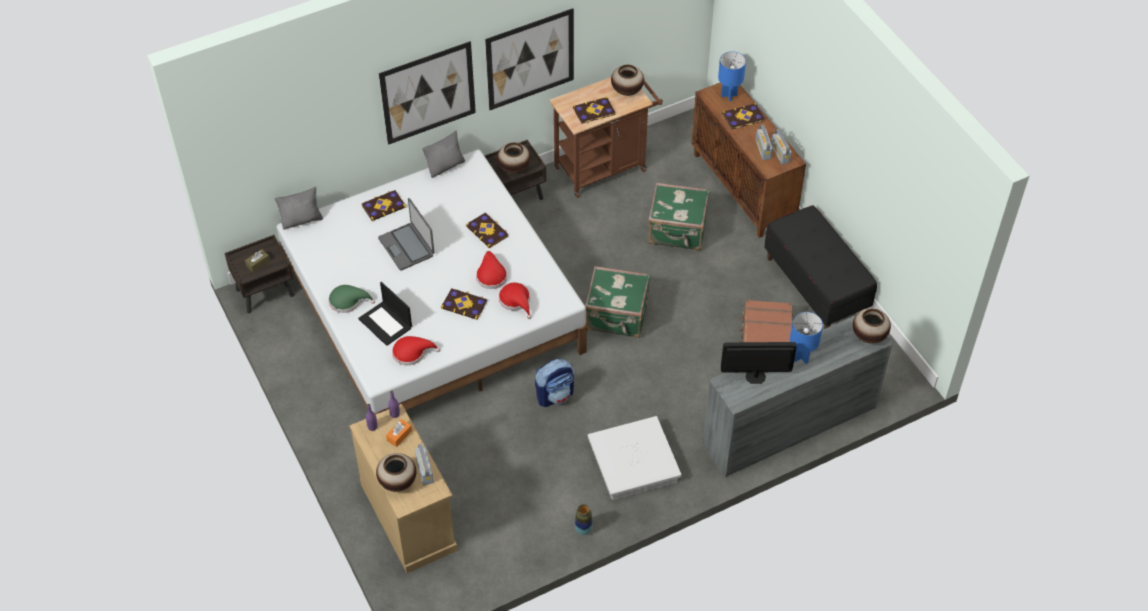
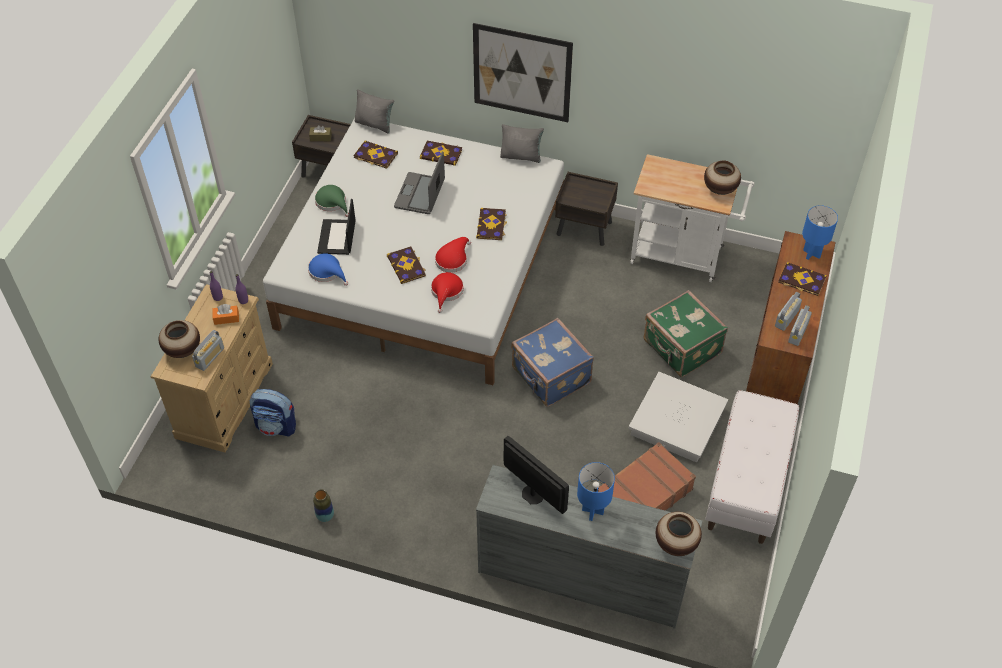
camera: 45 degrees right, 0 degrees up
red hat [392,336,440,365] -> blue hat [308,253,348,286]
picture [485,8,574,110] -> none
vase [497,142,530,173] -> none
backpack [535,359,574,407] -> backpack moved to [250,389,296,437]
brown cart [549,77,663,198] -> white cart [630,154,755,282]
book [573,97,616,124] -> book moved to [354,140,398,169]
green suitcase [585,266,650,338] -> blue suitcase [511,318,594,407]
white storage box [588,416,681,500] -> white storage box moved to [628,372,728,462]
black bench [764,205,877,329] -> white bench [705,390,799,544]

